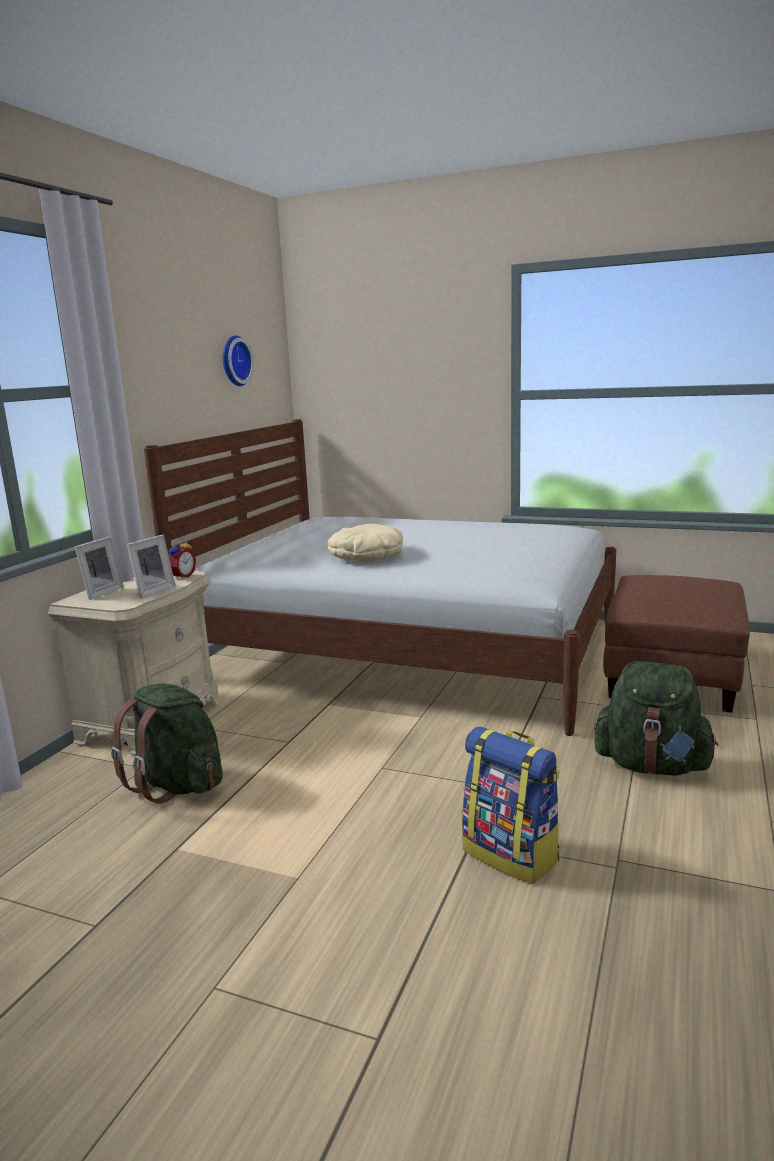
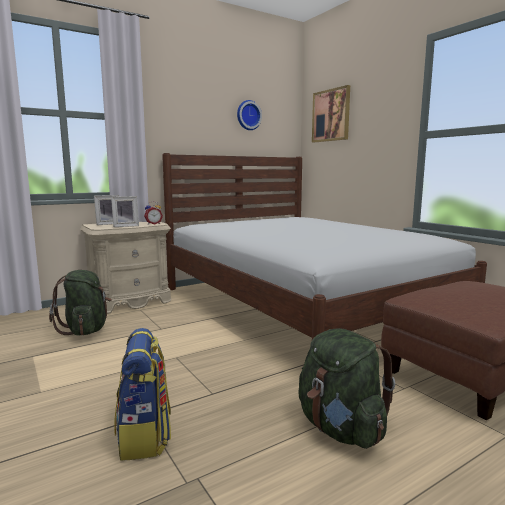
camera: 35 degrees right, 5 degrees down
beige pillow [327,524,403,562] -> none
none -> picture [312,85,350,142]

